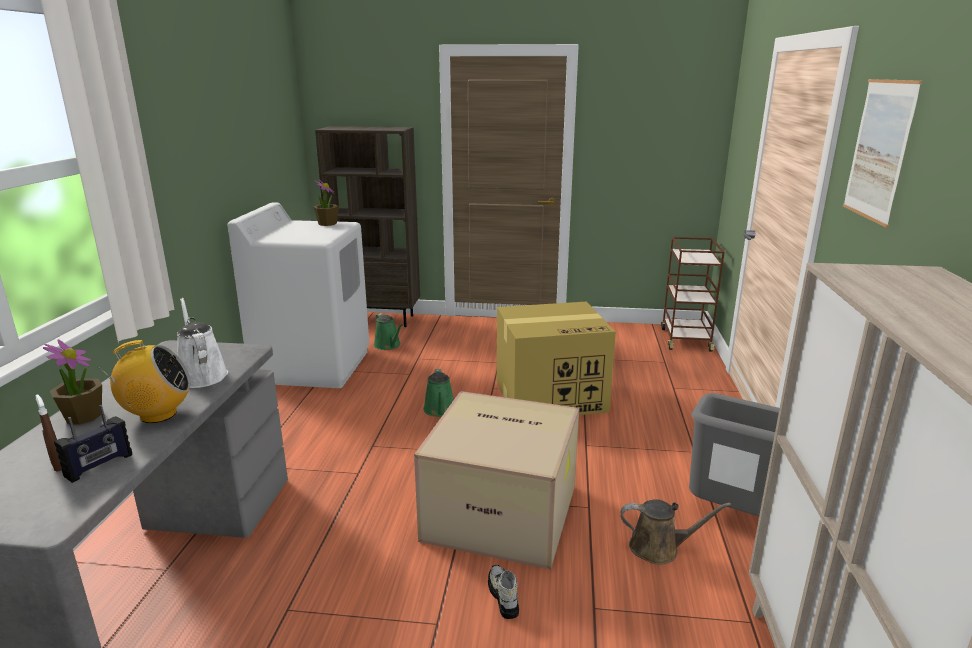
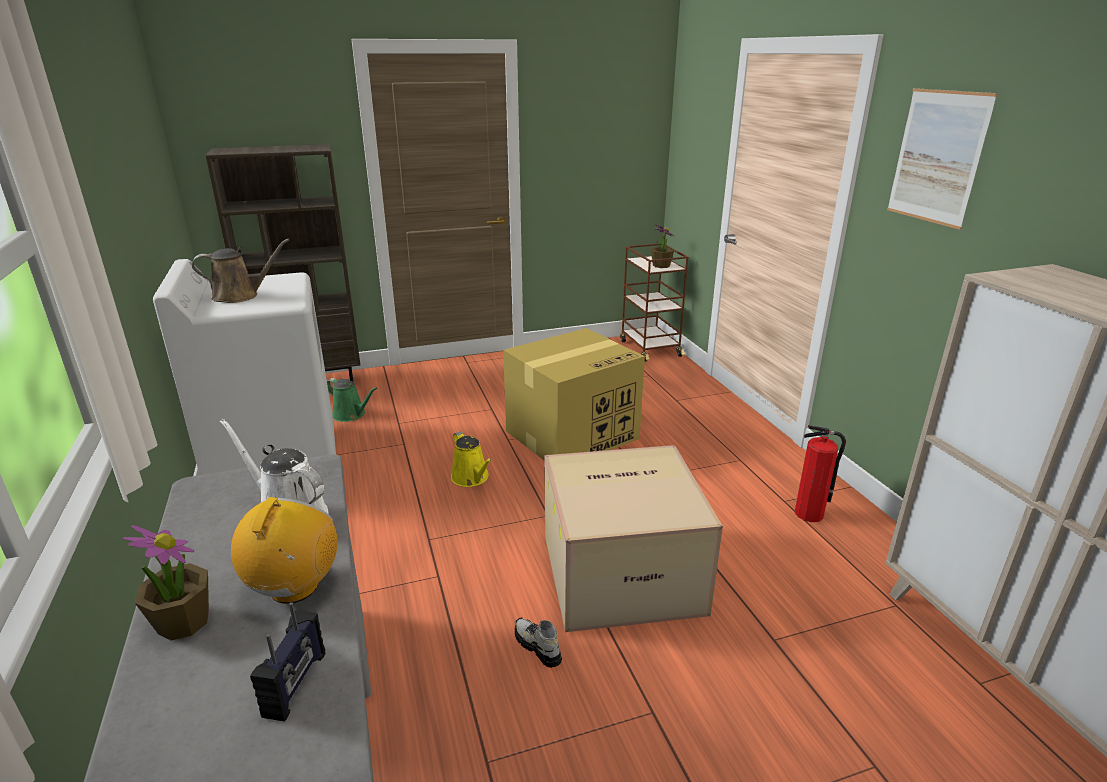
camera: 25 degrees left, 5 degrees up
brown spray bottle [36,394,62,472] -> none
radio [97,340,191,423] -> radio turned 45 degrees counterclockwise [231,497,337,604]
potted plant [313,180,339,226] -> potted plant moved to [651,224,674,268]
green watering can [423,369,454,417] -> yellow watering can [451,431,492,487]
shoe [488,565,519,619] -> shoe moved to [515,617,562,668]
brown watering can [621,499,731,565] -> brown watering can moved to [192,239,289,303]
grey trash can [689,393,780,516] -> fire extinguisher [795,425,846,522]

